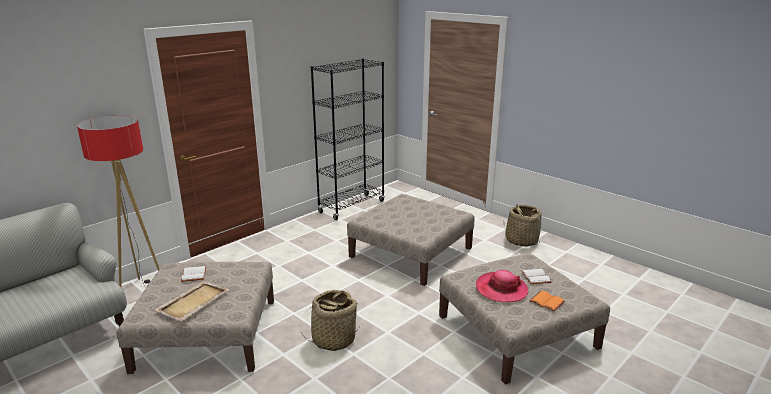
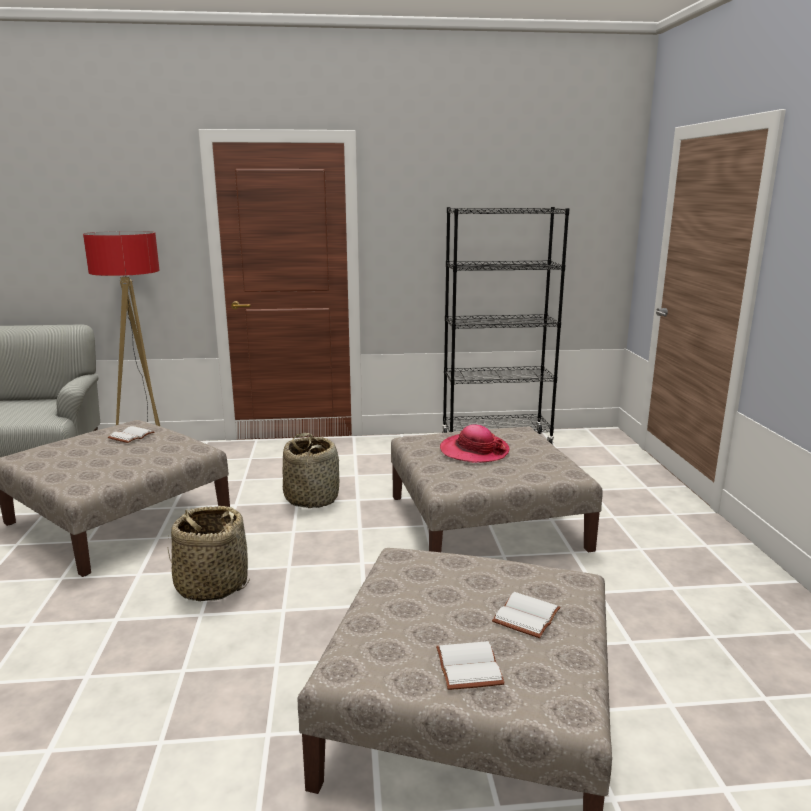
camera: 40 degrees right, 5 degrees down
beige tray [154,281,230,321] -> none
hat [476,270,529,302] -> hat moved to [440,425,510,463]
basket [504,204,542,247] -> basket moved to [282,433,339,508]
orange book [529,291,565,312] -> white book [436,641,505,690]

